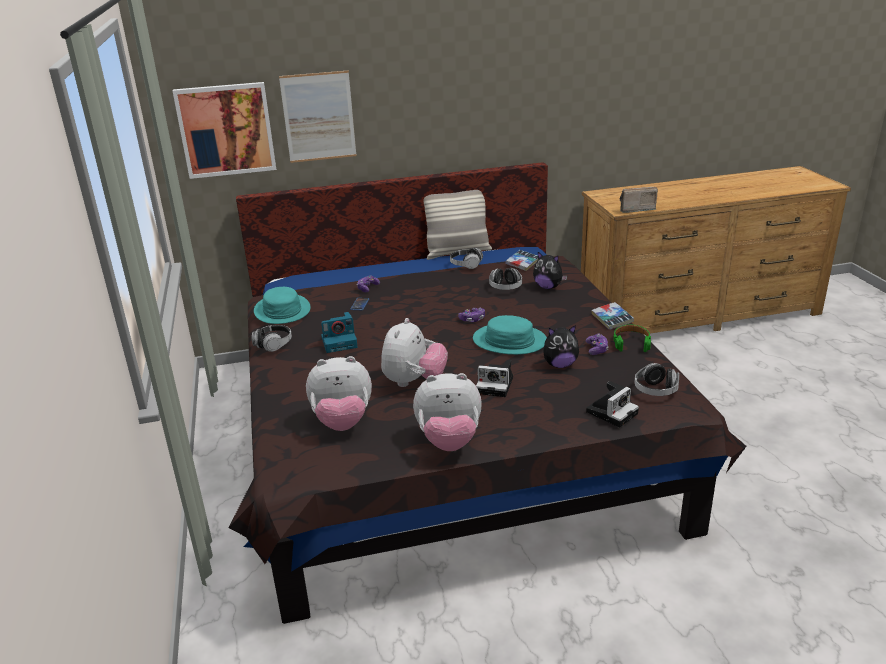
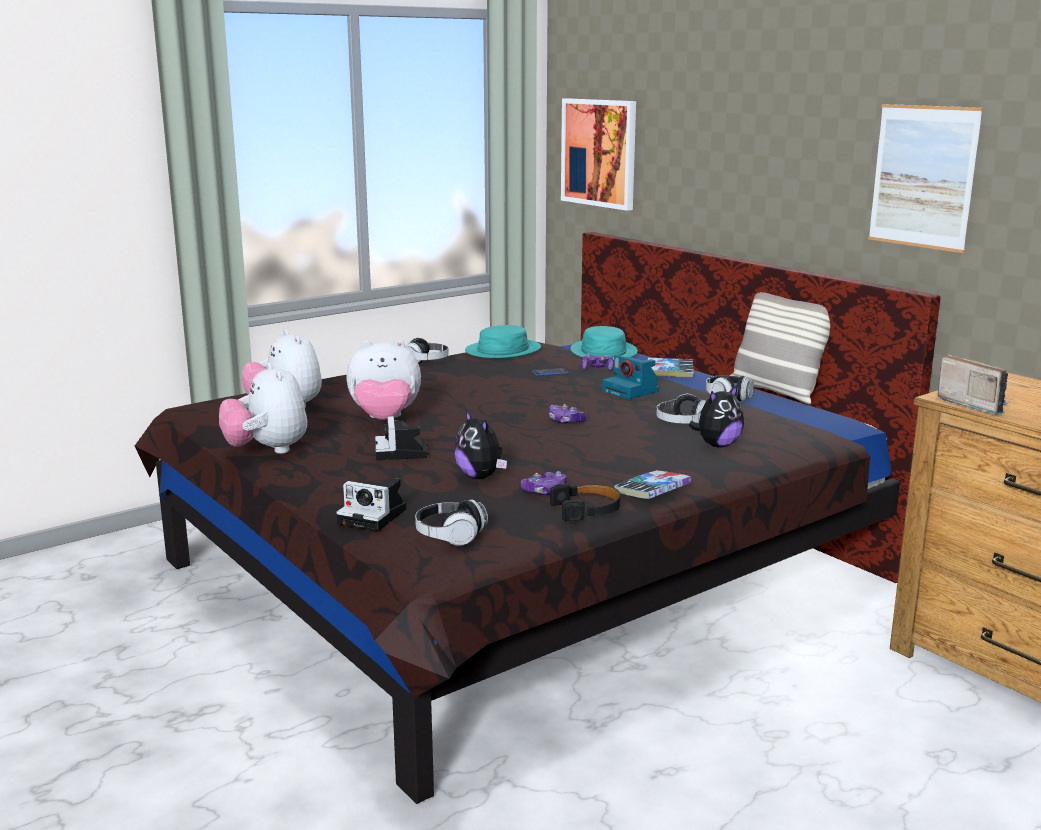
camera: 65 degrees right, 10 degrees down
picture [279,70,357,163] -> picture moved to [869,104,983,253]
camera [321,312,357,353] -> camera moved to [602,355,659,399]
turquoise hat [473,315,547,355] -> turquoise hat moved to [570,326,638,361]
book [505,250,538,271] -> book moved to [648,358,694,377]
plush toy [533,252,568,289] -> plush toy turned 135 degrees counterclockwise [689,385,744,448]
green headphones [613,325,651,352] -> black headphones [550,484,620,521]

